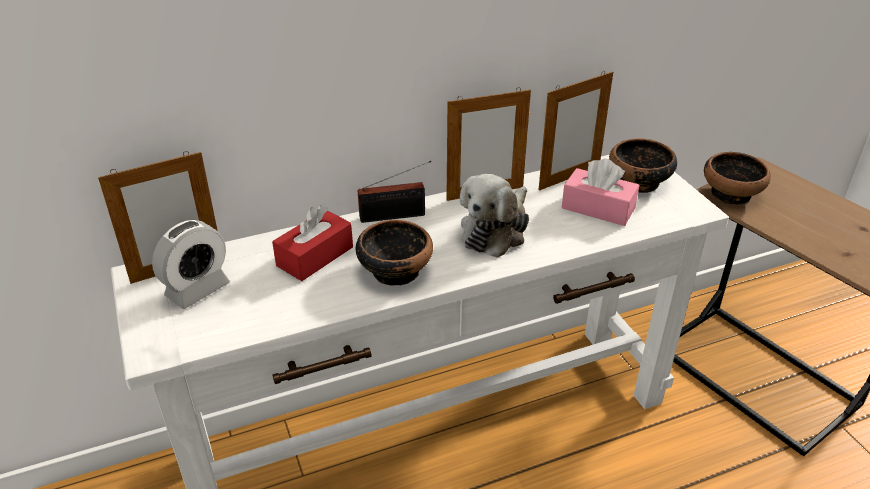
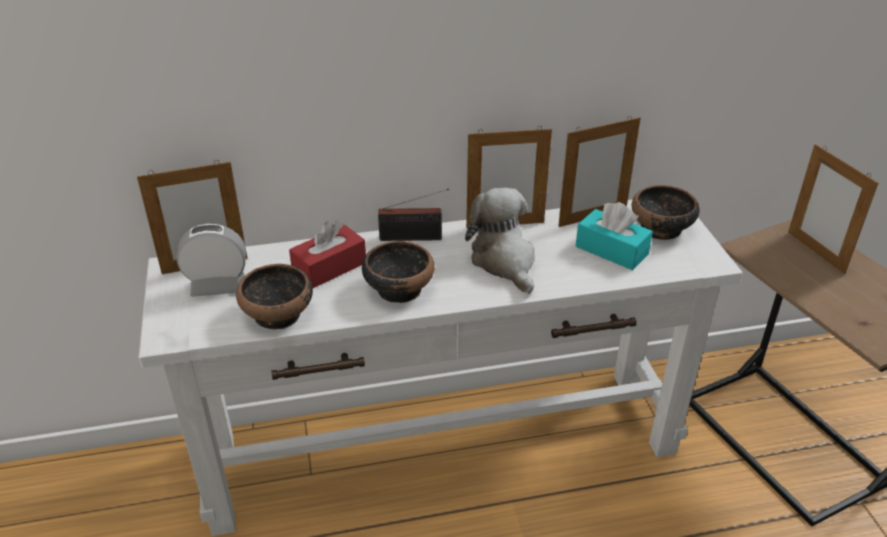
camera: 10 degrees right, 0 degrees up
alarm clock [152,220,230,309] -> alarm clock turned 150 degrees counterclockwise [177,224,246,297]
plush toy [460,174,529,258] -> plush toy turned 120 degrees clockwise [465,187,535,294]
pink tissue box [562,158,639,226] -> turquoise tissue box [576,202,653,270]
bowl [704,152,771,205] -> bowl moved to [236,264,313,329]
none -> picture frame [788,144,878,274]

